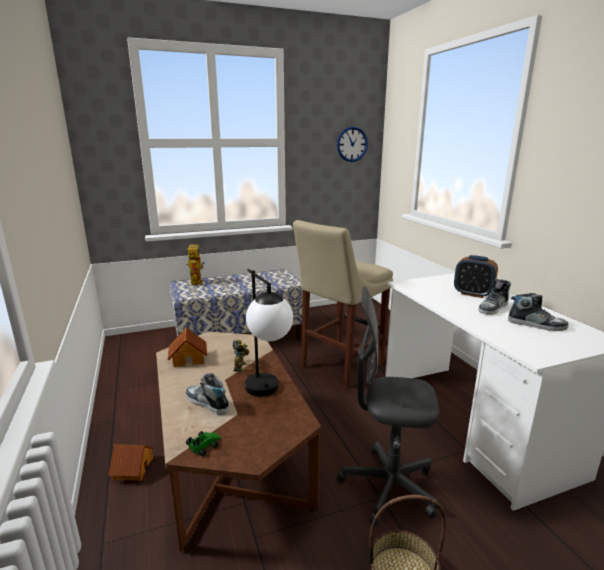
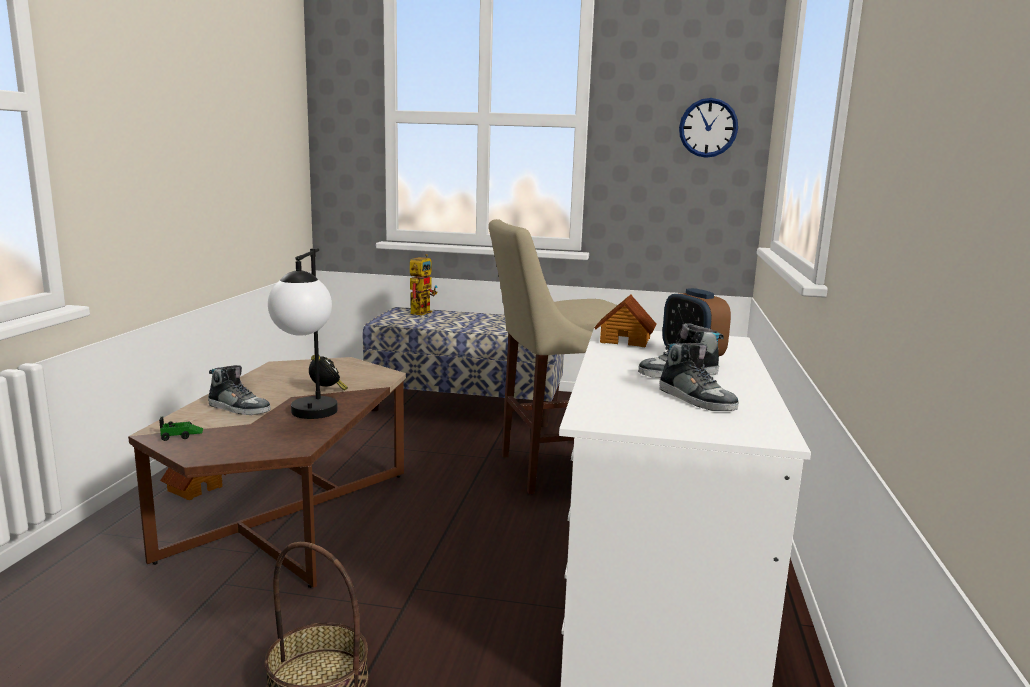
camera: 30 degrees right, 5 degrees down
toy house [168,327,207,367] -> toy house moved to [594,294,656,347]
shoe [186,373,229,415] -> shoe turned 135 degrees clockwise [208,365,271,415]
toy robot [233,338,250,371] -> alarm clock [309,355,348,390]
grey office chair [337,287,439,527] -> none

